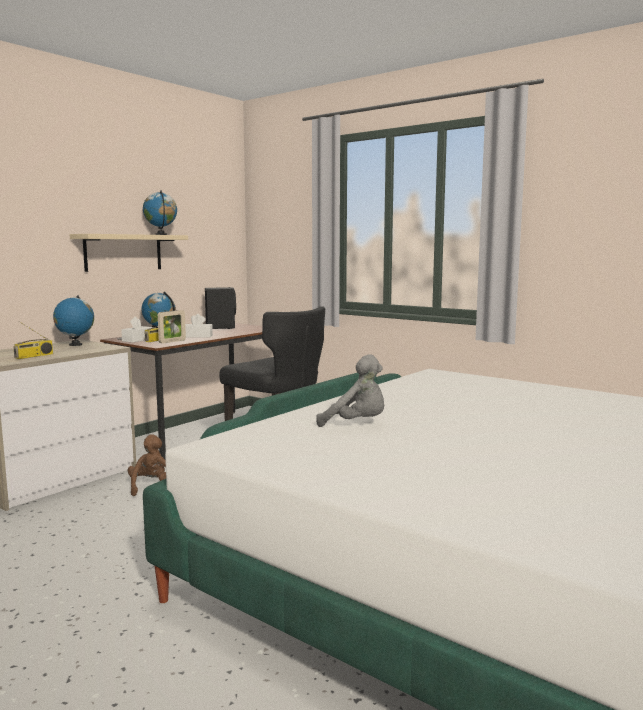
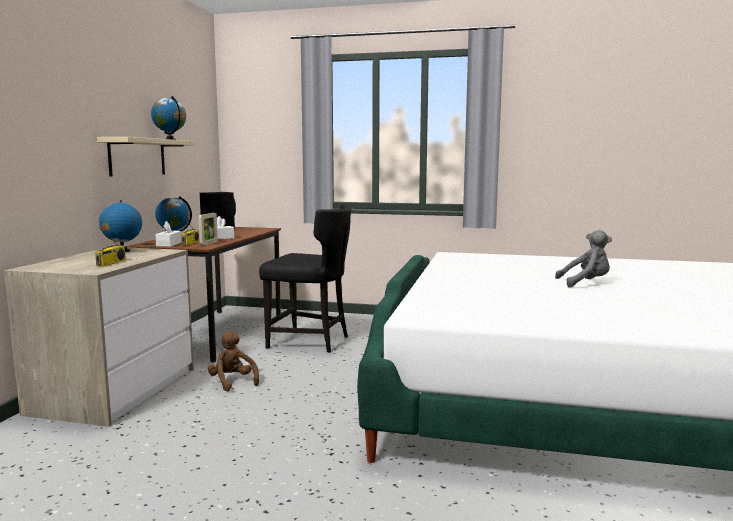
camera: 25 degrees left, 0 degrees up
grey plush toy [316,354,384,427] -> grey plush toy moved to [555,230,612,288]

